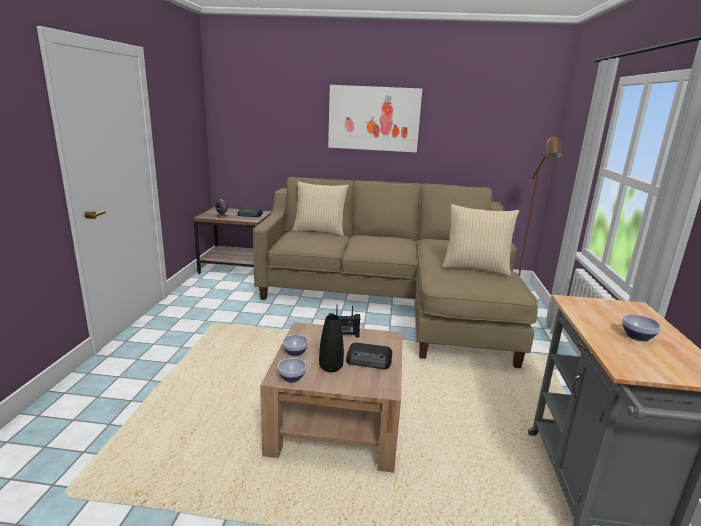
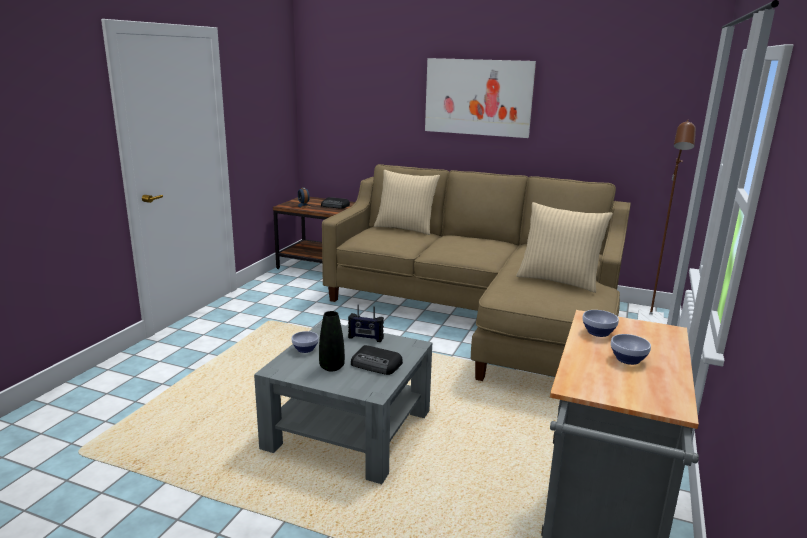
camera: 15 degrees right, 0 degrees up
brown coffee table [260,322,403,473] -> grey coffee table [254,321,432,484]
bowl [278,358,306,383] -> bowl moved to [582,310,619,337]

